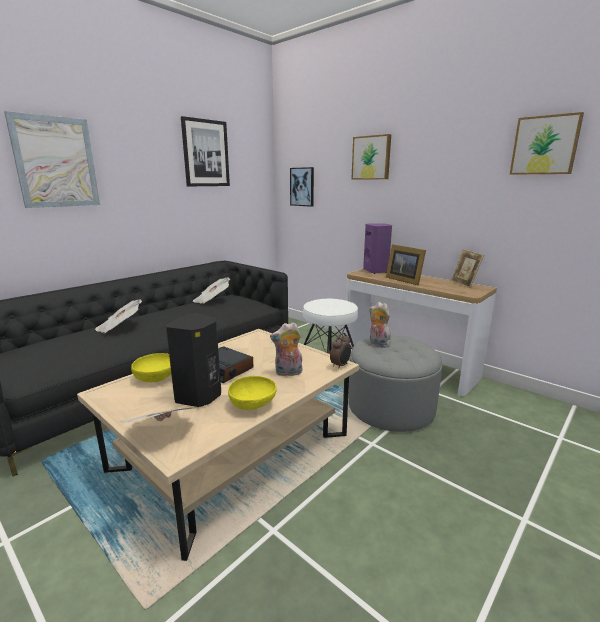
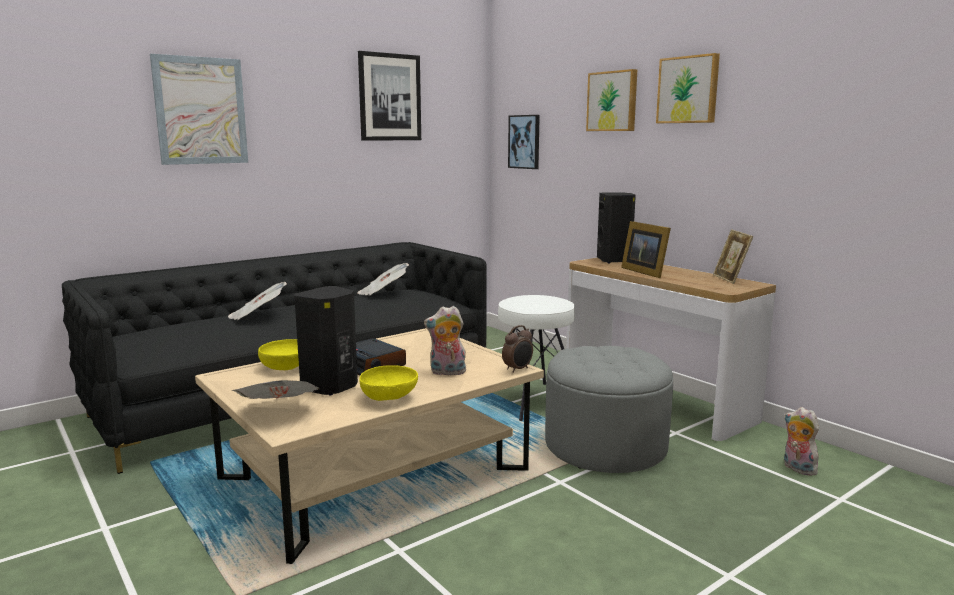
camera: 10 degrees right, 5 degrees down
purple speaker [363,223,392,274] -> black speaker [597,192,636,263]
plush toy [369,302,390,348] -> plush toy moved to [784,407,819,476]
picture [510,112,584,175] -> picture moved to [656,53,720,123]

